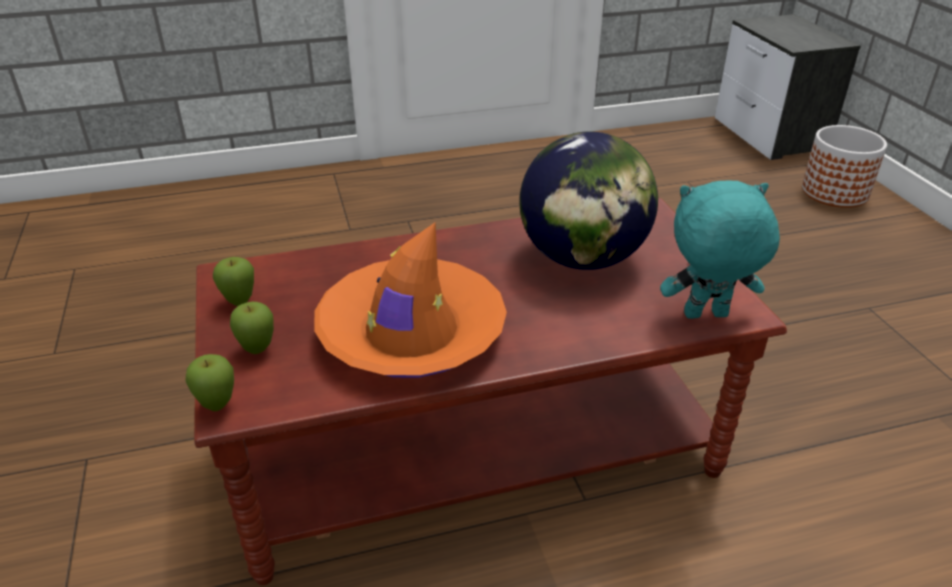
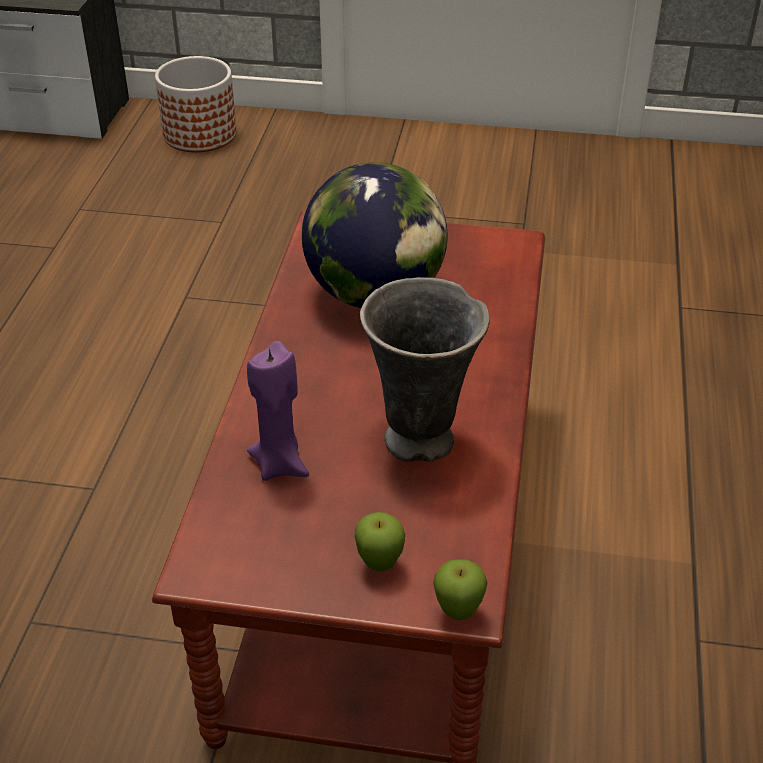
camera: 65 degrees left, 5 degrees up
apple [213,257,254,306] -> none
orange hat [314,222,507,378] -> grey vase [360,277,490,462]
turquoise plush toy [660,180,780,319] -> none
none -> purple candle [247,341,309,481]

